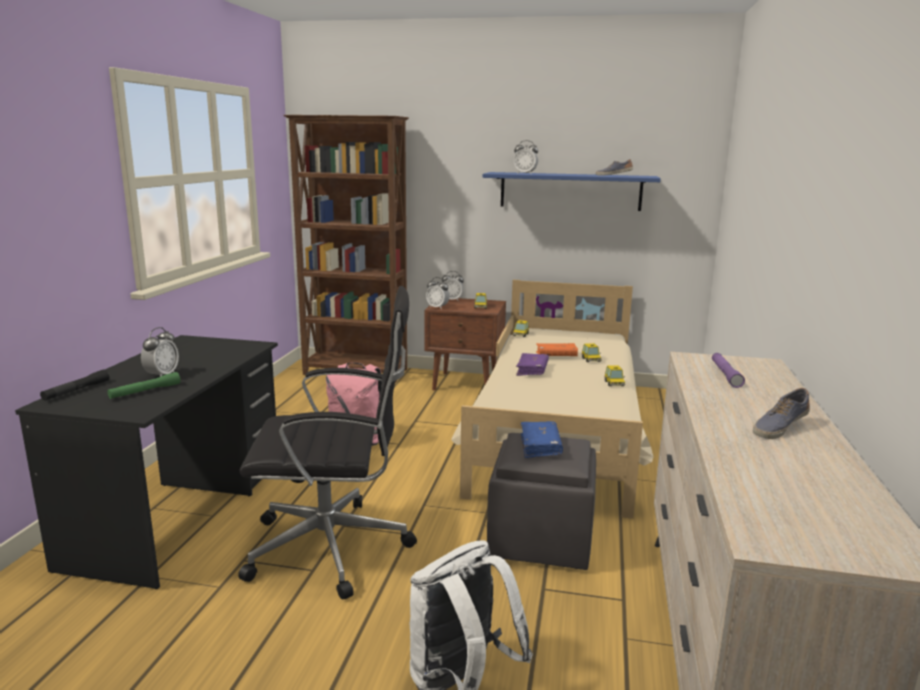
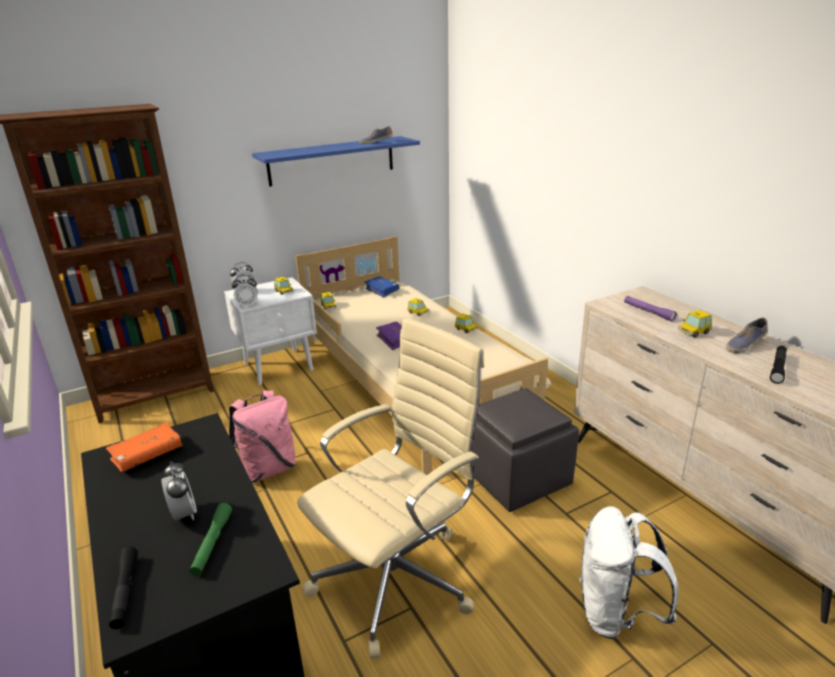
camera: 40 degrees left, 10 degrees up
black office chair [238,286,417,599] -> beige office chair [297,318,484,659]
brown nightstand [424,298,506,390] -> white nightstand [224,277,317,385]
alarm clock [514,140,538,174] -> none
blue book [521,421,563,458] -> blue book moved to [364,276,399,298]
orange book [536,343,578,356] -> orange book moved to [106,422,182,472]
shoe [753,388,810,439] -> shoe turned 45 degrees clockwise [726,318,767,354]
none -> toy car [678,310,712,338]
none -> black flashlight [770,346,787,384]

